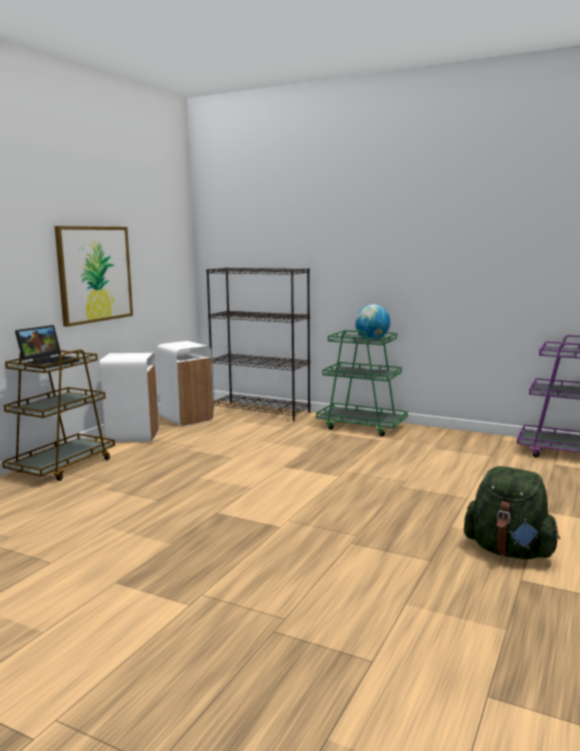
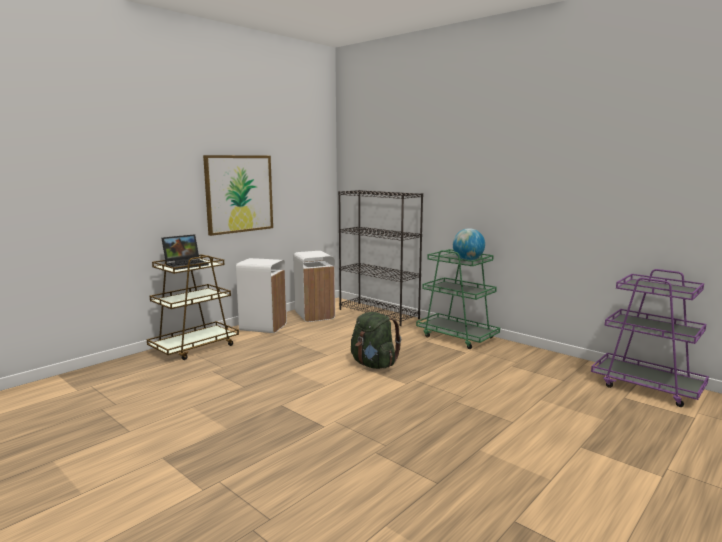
camera: 15 degrees right, 0 degrees up
green backpack [464,466,560,559] -> green backpack moved to [351,312,401,369]

